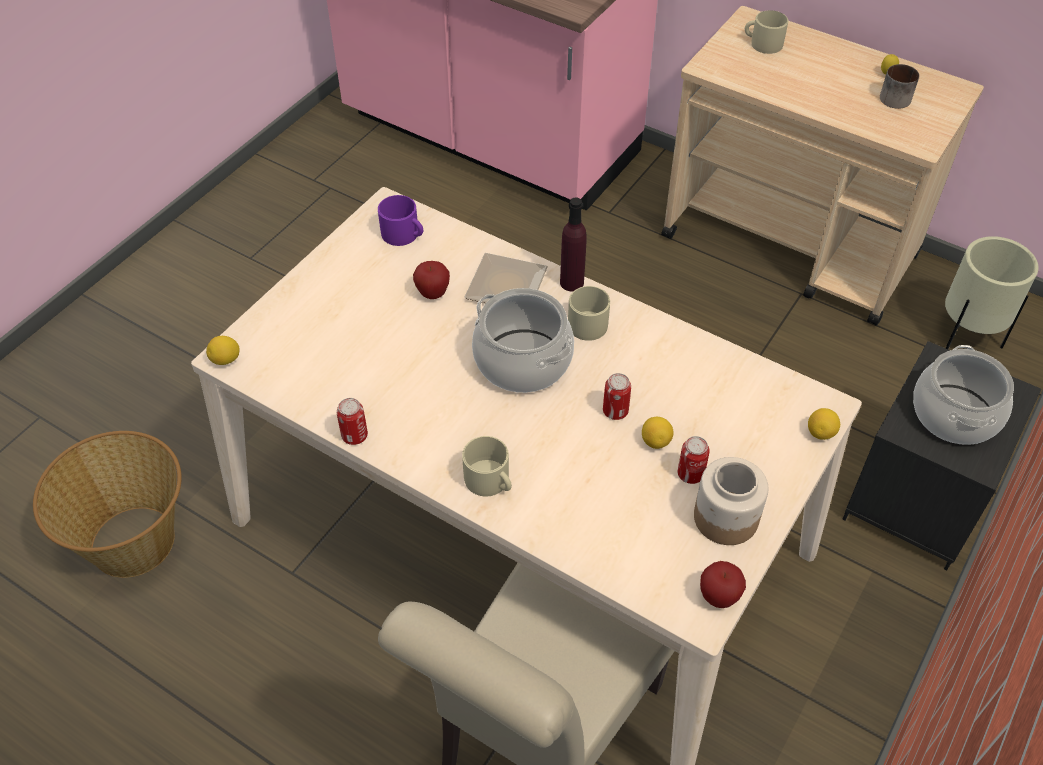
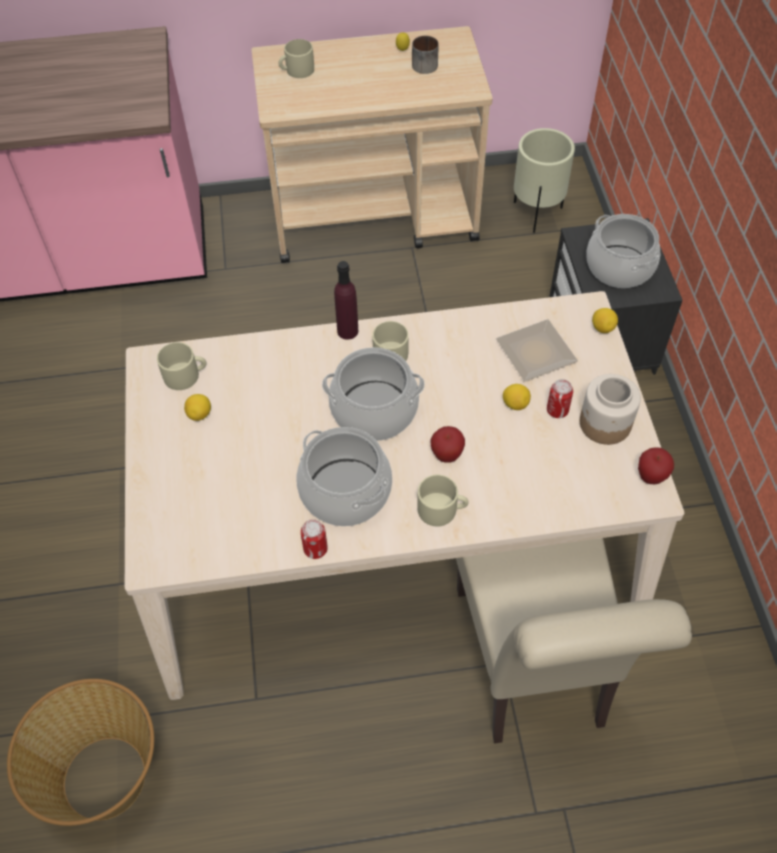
camera: 40 degrees left, 5 degrees up
lemon [206,336,240,365] -> lemon moved to [184,394,211,421]
purple mug [378,195,423,246] -> beige mug [157,342,207,390]
apple [413,261,450,299] -> apple moved to [431,426,465,463]
plate [464,253,548,303] -> plate moved to [496,319,578,382]
can [603,373,631,420] -> none
none -> cooking pot [297,427,392,526]

